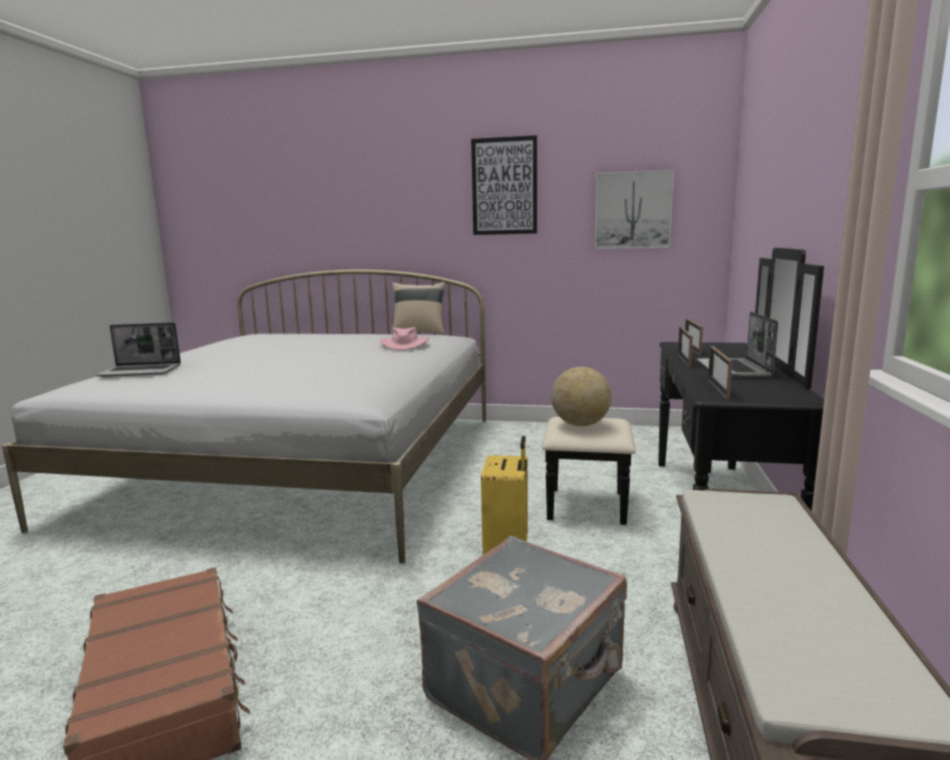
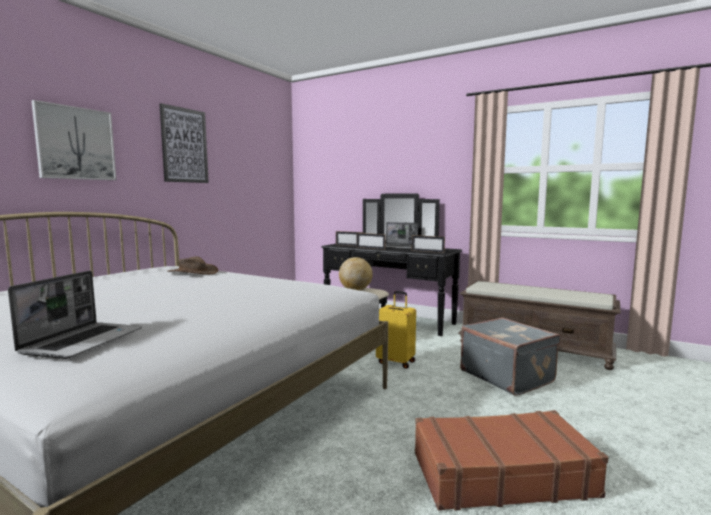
camera: 70 degrees left, 5 degrees down
pink hat [380,327,429,350] -> brown hat [167,256,218,274]
beige pillow [391,282,446,334] -> none
picture [595,170,674,249] -> picture moved to [31,100,116,180]

